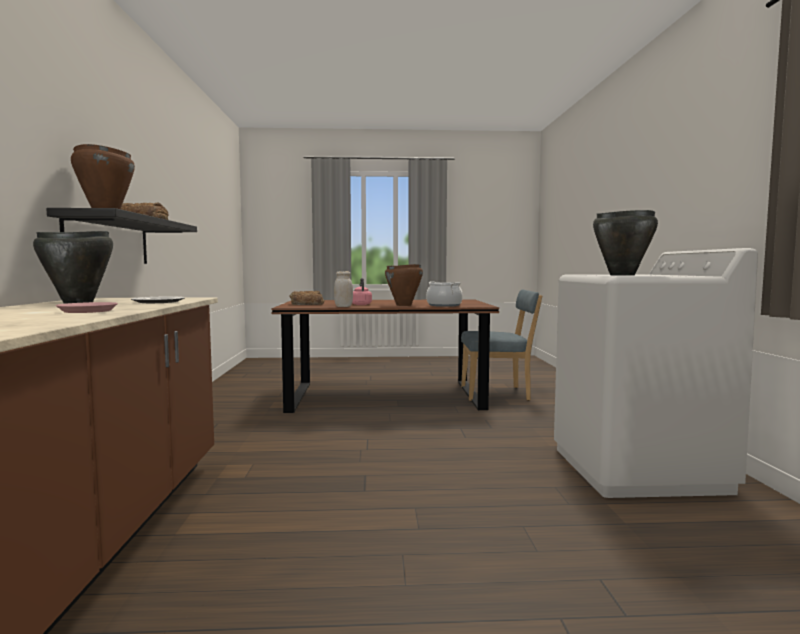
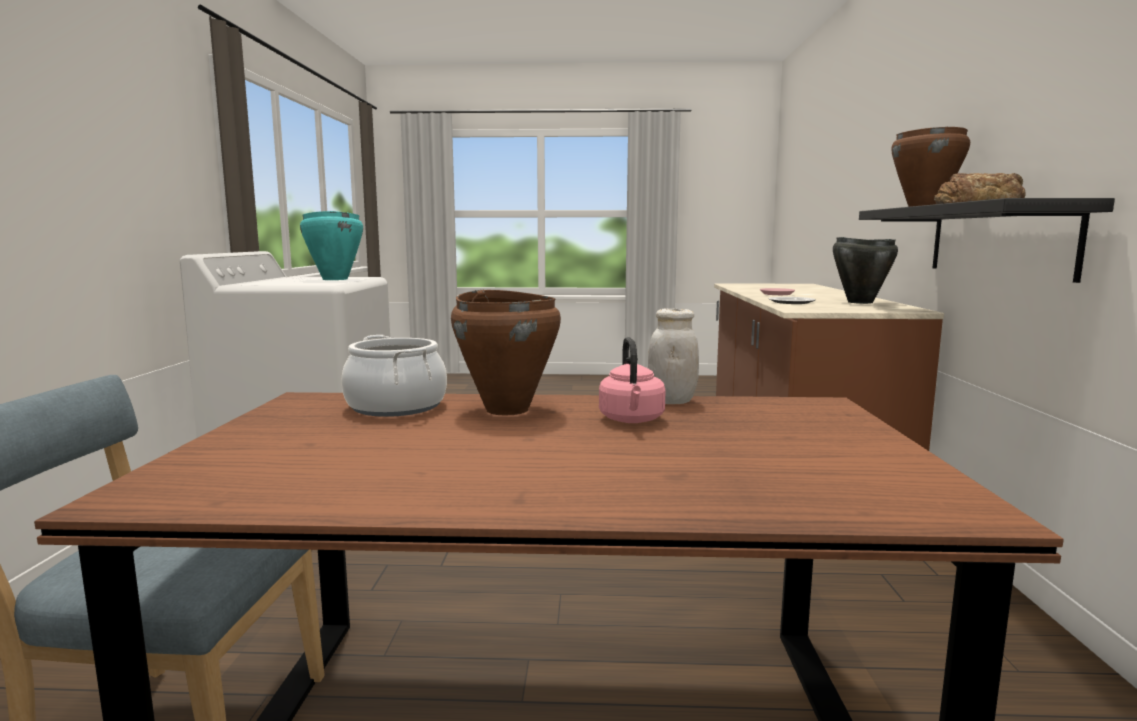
camera: 175 degrees left, 5 degrees up
bread [289,291,325,305] -> none
black cooking pot [593,210,658,276] -> turquoise cooking pot [300,211,363,280]

